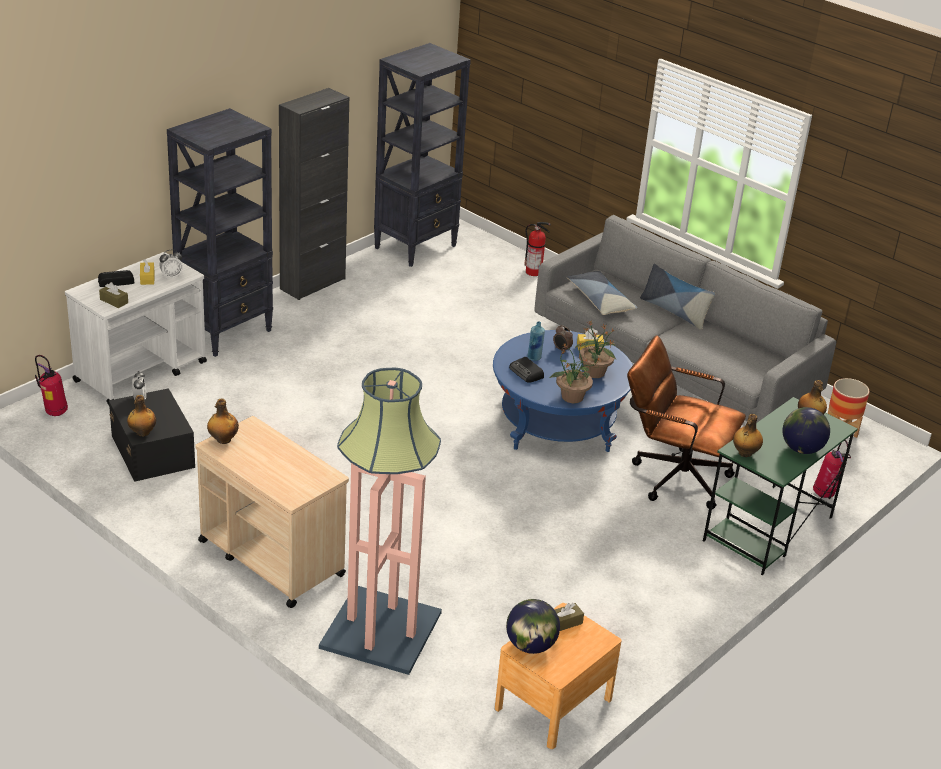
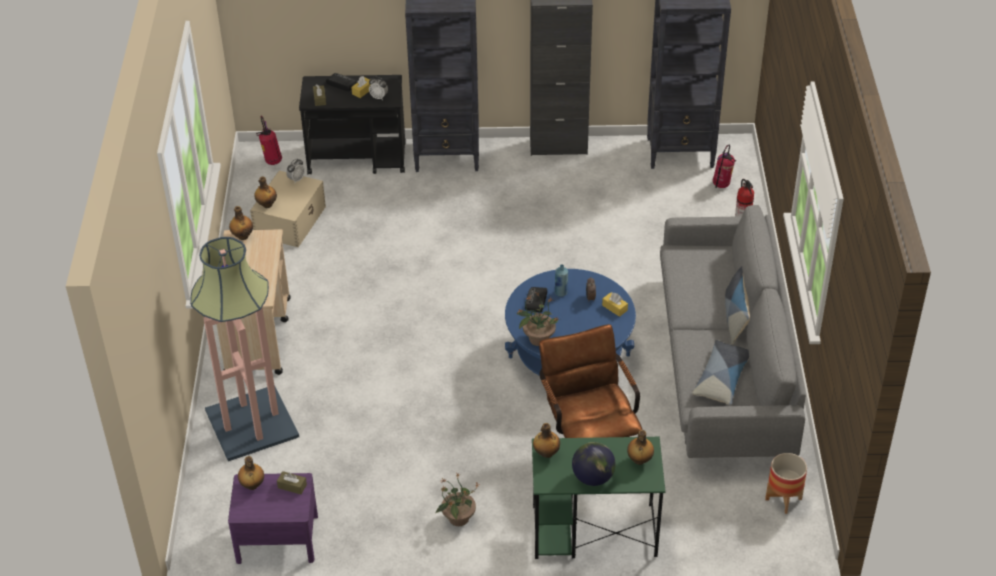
camera: 50 degrees right, 10 degrees up
white cart [65,252,207,405] -> black cart [299,75,406,174]
black storage box [109,388,195,482] -> beige storage box [250,171,326,247]
brown nightstand [495,603,622,749] -> purple nightstand [228,473,318,564]
globe [506,599,560,654] -> bottle [238,456,264,490]
pillow [567,271,638,315] -> pillow moved to [692,340,749,405]
potted plant [575,322,616,378] -> potted plant moved to [435,473,478,526]
fire extinguisher [813,440,851,499] -> fire extinguisher moved to [713,145,736,188]

